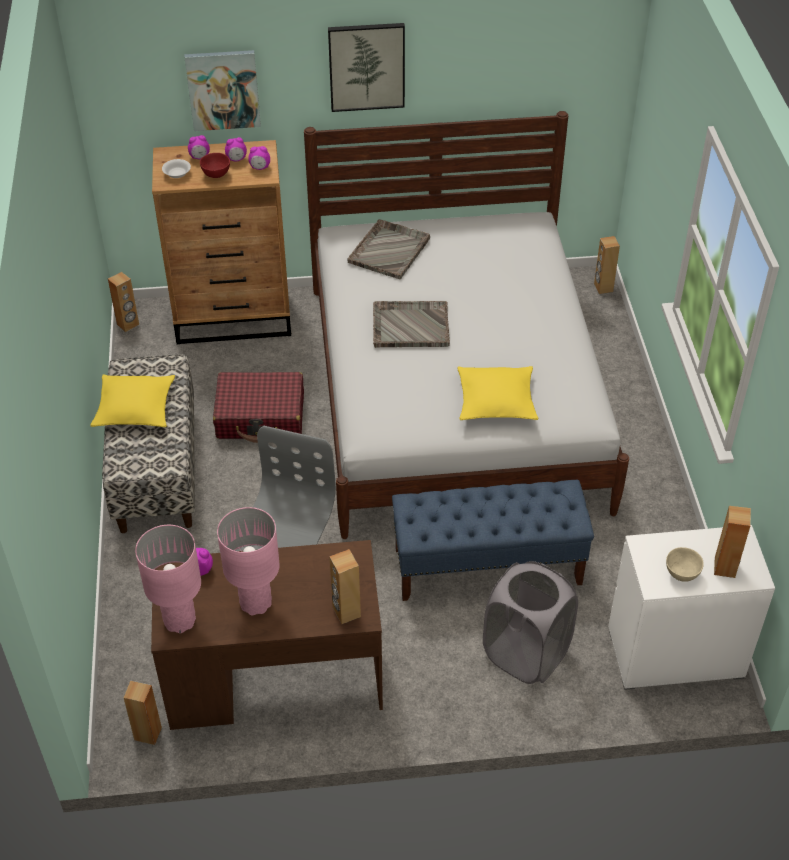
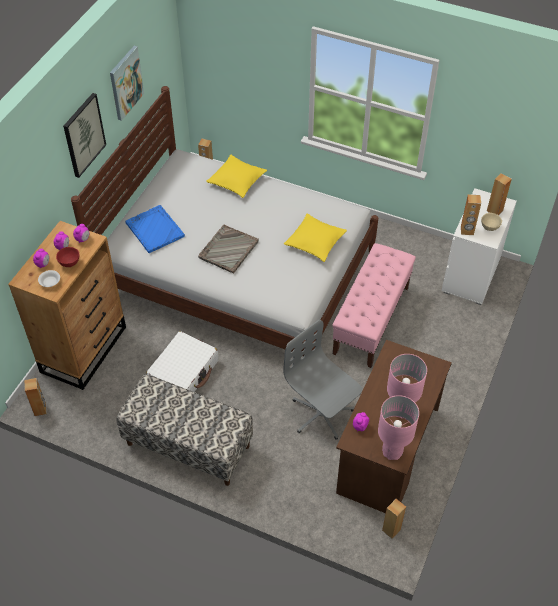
camera: 60 degrees left, 5 degrees up
yellow pillow [90,375,175,427] -> yellow pillow moved to [206,155,267,198]
picture [185,50,261,131] -> picture moved to [110,46,144,121]
red suitcase [213,372,304,443] -> white suitcase [146,331,218,392]
brown speaker [329,549,361,624] -> brown speaker moved to [461,194,481,235]
grey tray [347,219,430,279] -> blue tray [125,205,185,253]
blue bench [392,480,594,601] -> pink bench [332,243,416,368]
grey laundry basket [483,561,578,684] -> none

